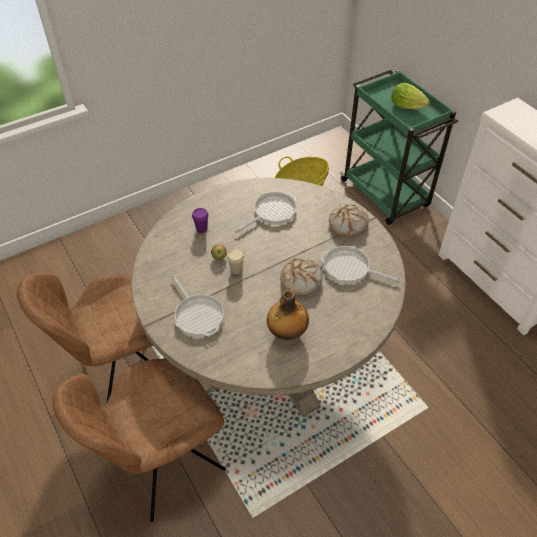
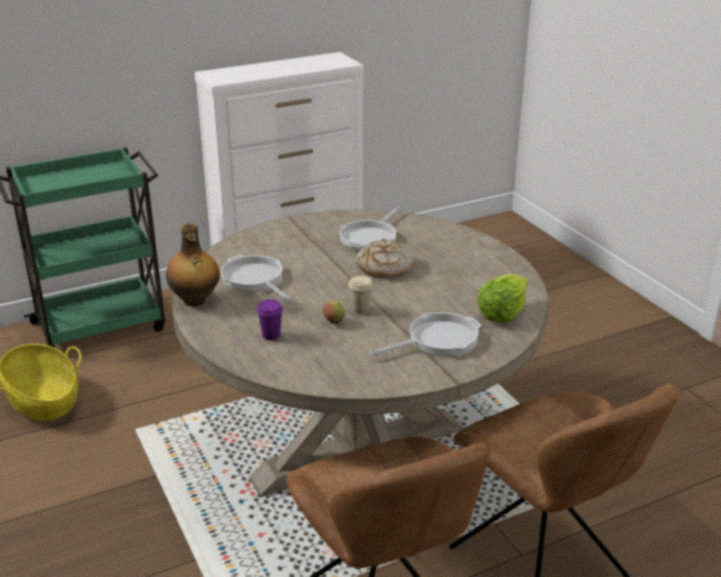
camera: 85 degrees left, 20 degrees down
bottle [267,290,309,340] -> bottle moved to [166,223,220,306]
bread [329,204,369,237] -> none
lettuce [391,83,430,109] -> lettuce moved to [477,274,528,322]

